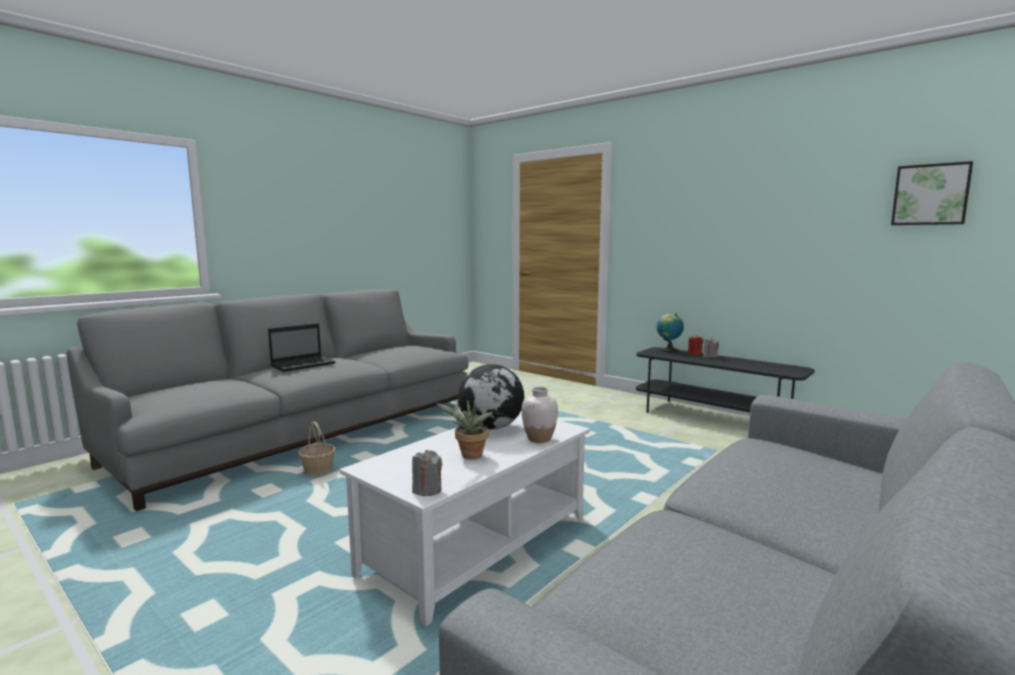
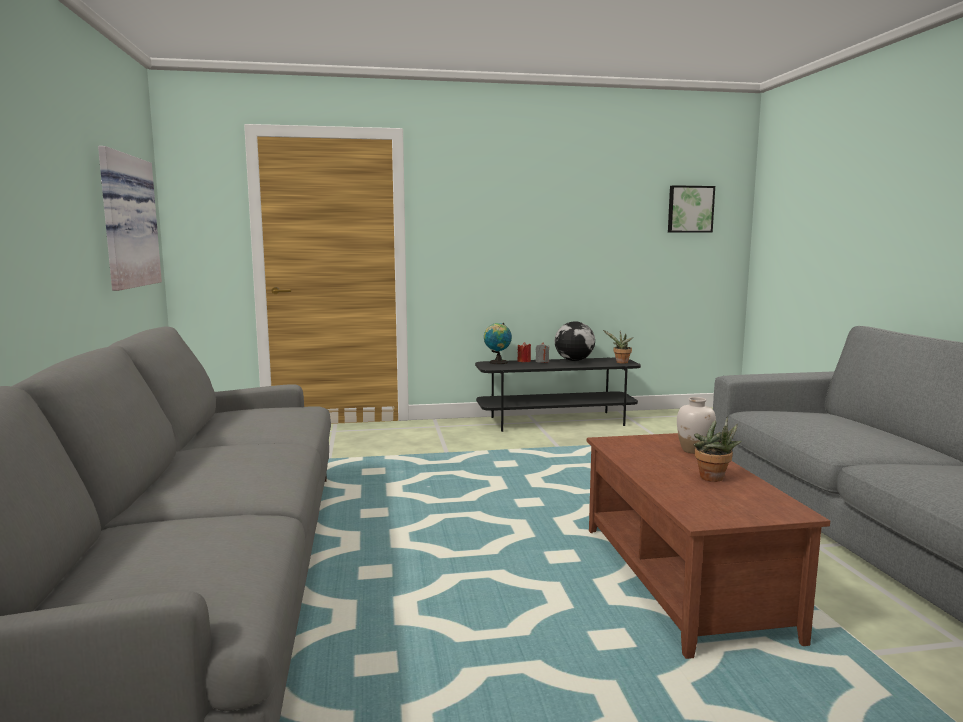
camera: 50 degrees left, 0 degrees up
laptop [268,323,335,372] -> none
basket [298,421,336,476] -> none
white coffee table [340,411,590,626] -> brown coffee table [587,433,830,659]
grey candle [412,450,442,496] -> none
globe [458,364,524,430] -> globe moved to [555,321,595,361]
none -> picture [98,146,162,291]
none -> potted plant [603,330,633,364]

